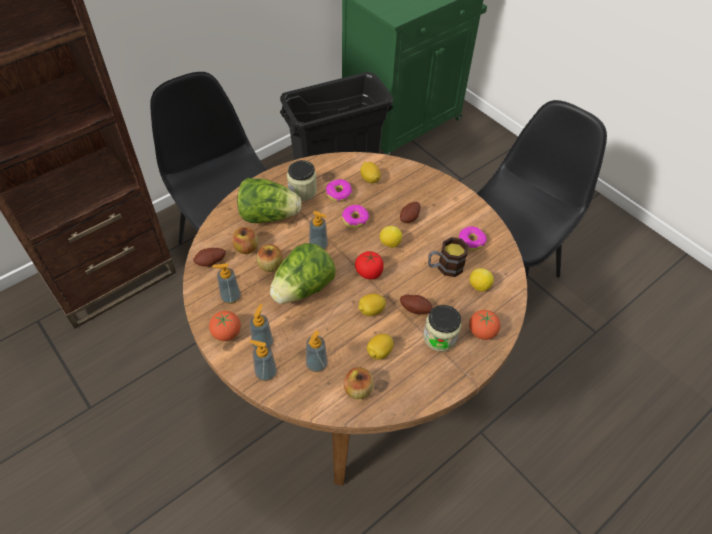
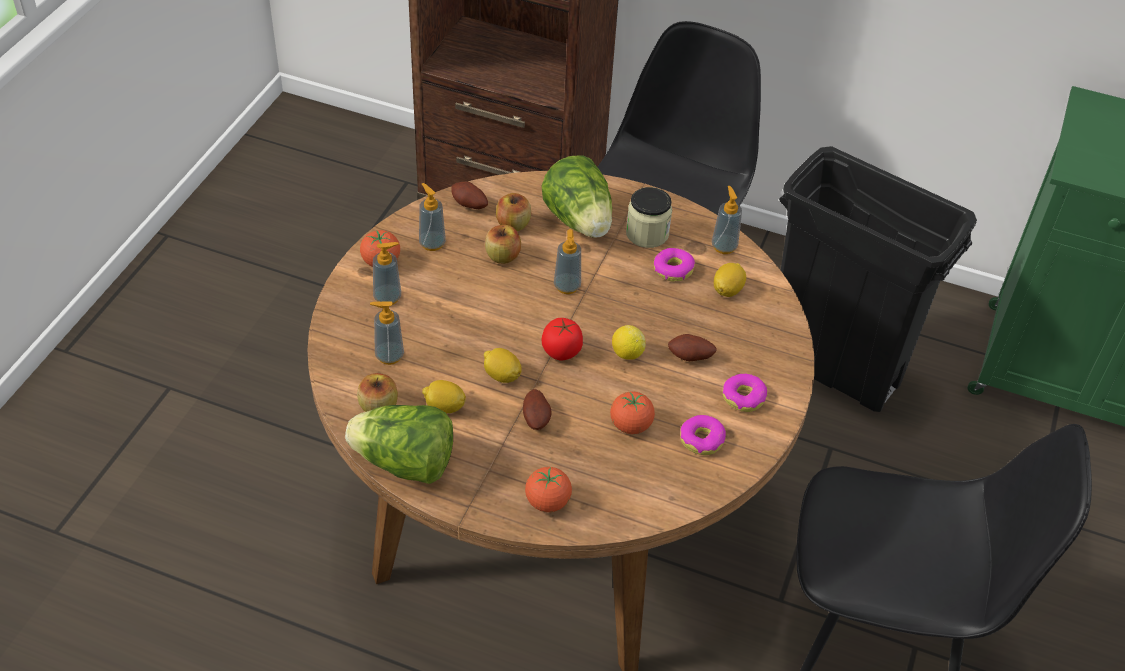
camera: 60 degrees right, 5 degrees down
soap dispenser [249,340,277,381] -> soap dispenser moved to [712,186,742,254]
lettuce [270,243,335,304] -> lettuce moved to [345,405,453,484]
donut [342,205,369,228] -> donut moved to [723,374,767,412]
jar [423,305,461,352] -> none
mug [428,237,468,277] -> tomato [610,391,655,434]
lemon [469,268,494,292] -> none

